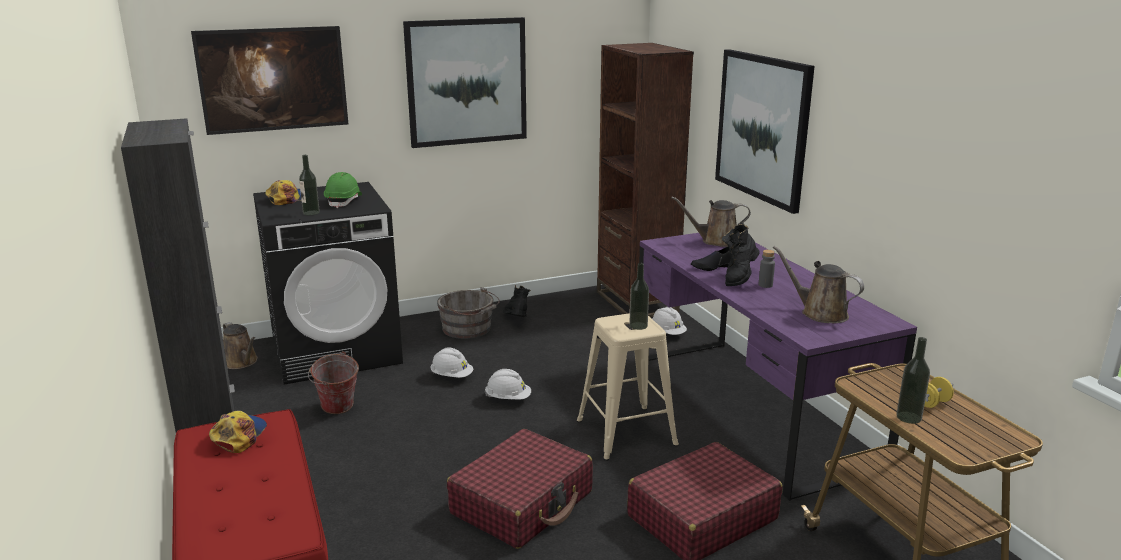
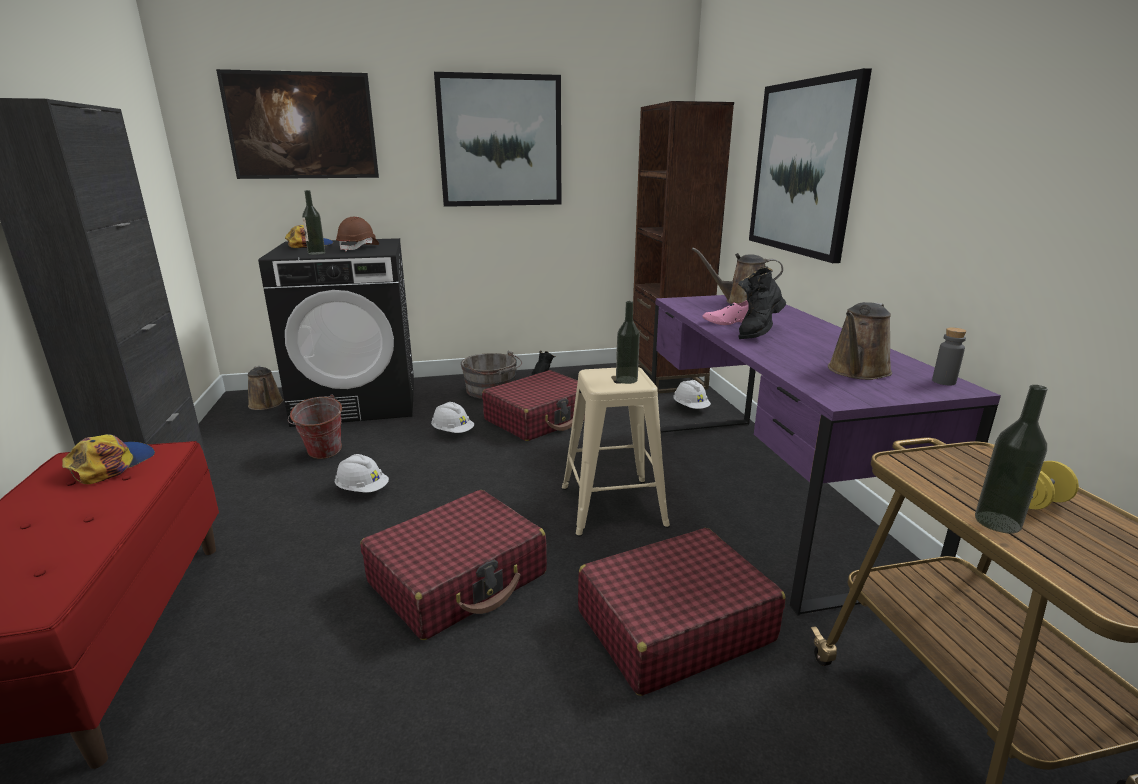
camera: 10 degrees right, 0 degrees up
green hard hat [324,172,362,208] -> brown hard hat [336,217,379,252]
white hard hat [485,369,531,400] -> white hard hat moved to [335,454,389,493]
black shoe [691,247,731,271] -> pink shoe [702,300,749,325]
grey bottle [759,250,775,288] -> grey bottle moved to [932,327,967,385]
brown watering can [773,246,864,323] -> brown watering can turned 105 degrees counterclockwise [828,302,892,380]
none -> red suitcase [482,370,585,441]

